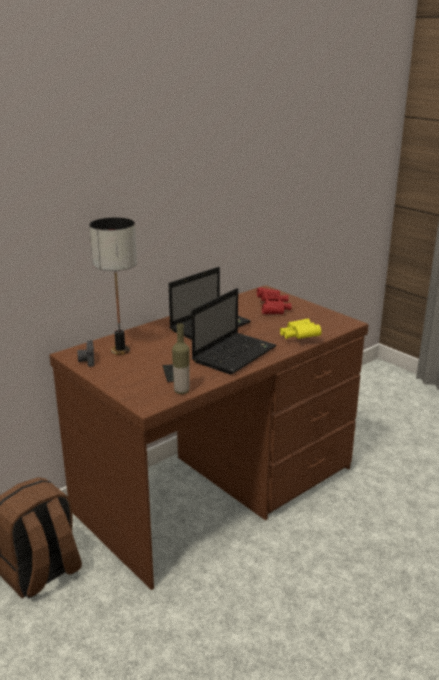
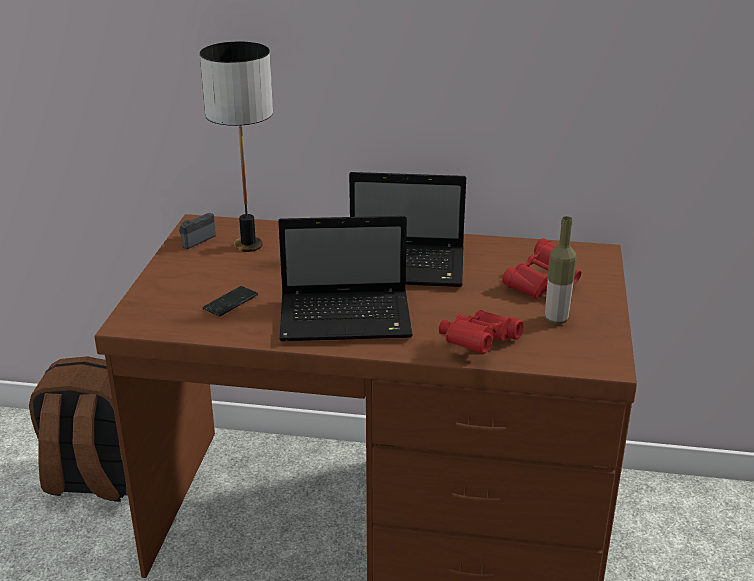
camera: 50 degrees right, 5 degrees up
bottle [172,323,190,394] -> bottle moved to [545,216,577,324]
yellow binoculars [280,319,321,339] -> red binoculars [439,310,524,354]

